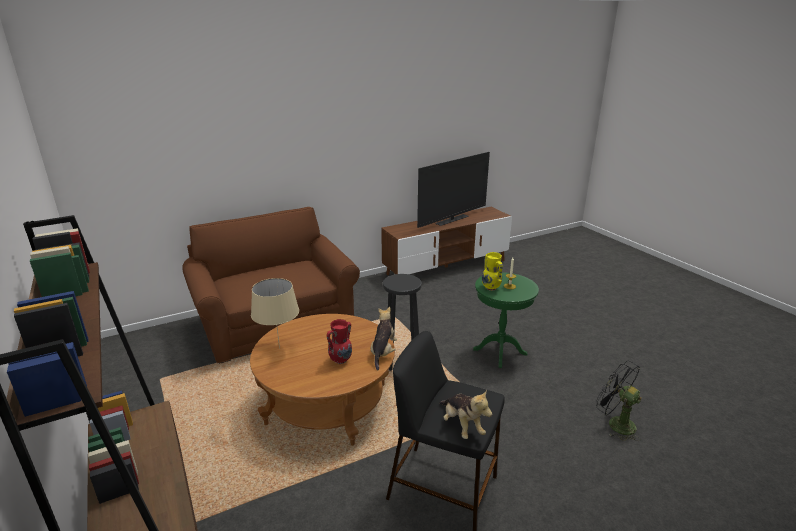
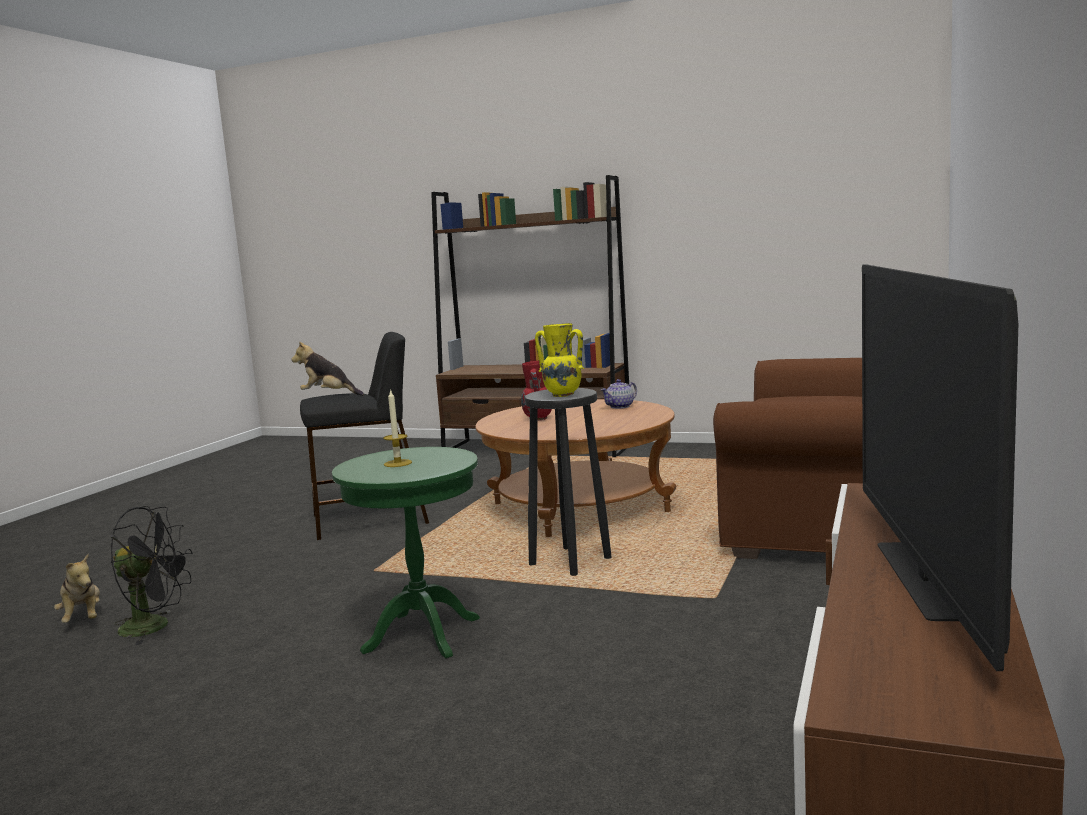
camera: 140 degrees right, 15 degrees down
beige table lamp [251,278,299,349] -> teapot [601,379,637,409]
plush toy [371,307,397,371] -> plush toy moved to [54,554,100,623]
yellow vase [482,252,503,291] -> yellow vase moved to [535,323,584,397]

